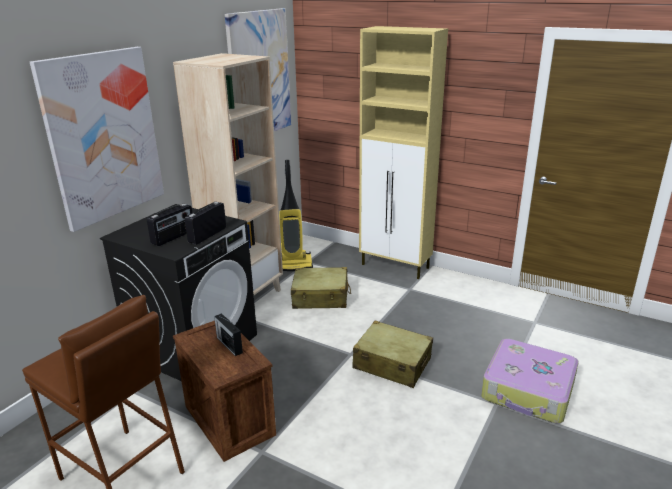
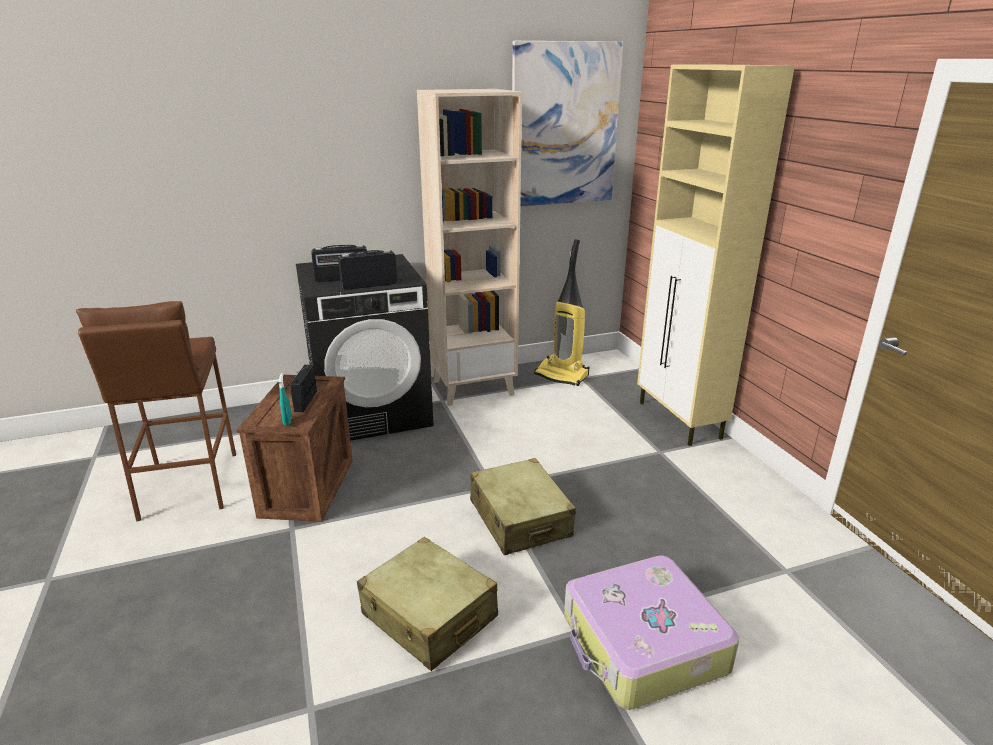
camera: 40 degrees right, 0 degrees up
picture [30,47,164,232] -> none
beige suitcase [291,267,351,309] -> beige suitcase moved to [357,537,498,671]
none -> turquoise spray bottle [278,373,292,426]

